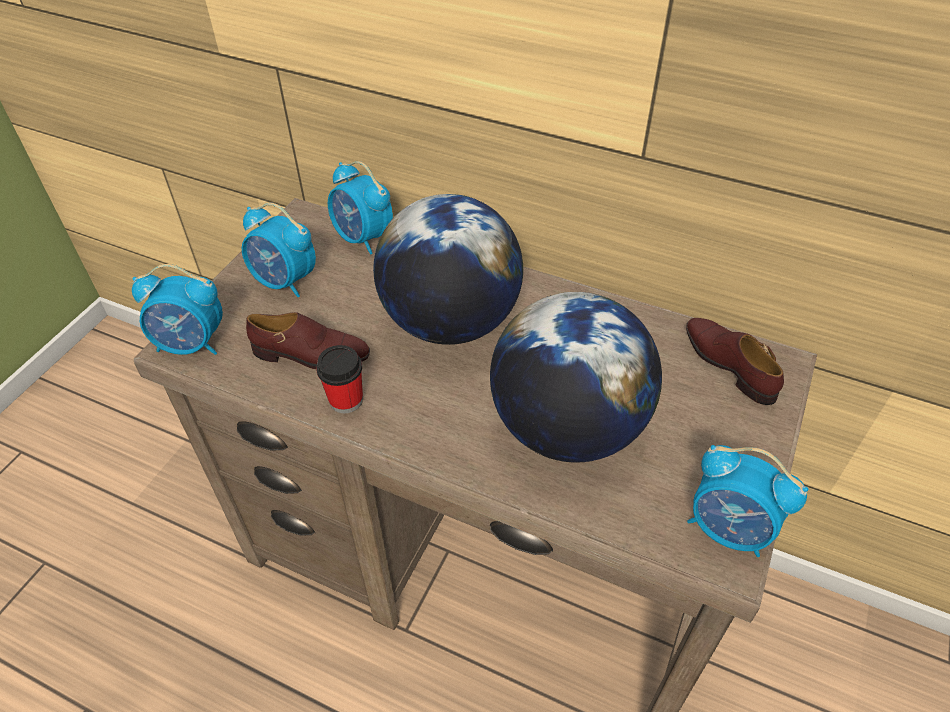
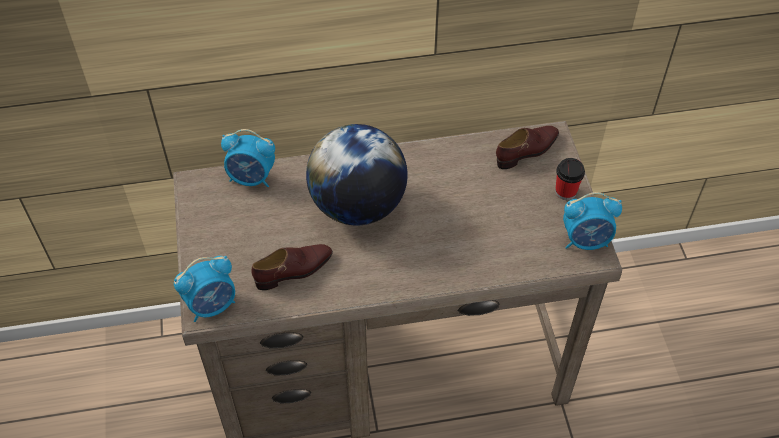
camera: 35 degrees left, 5 degrees up
alarm clock [242,203,316,297] -> none
cup [316,345,363,413] -> cup moved to [555,158,585,200]
globe [490,292,662,463] -> none
brown shoe [686,318,784,405] -> brown shoe turned 120 degrees clockwise [496,126,559,169]

